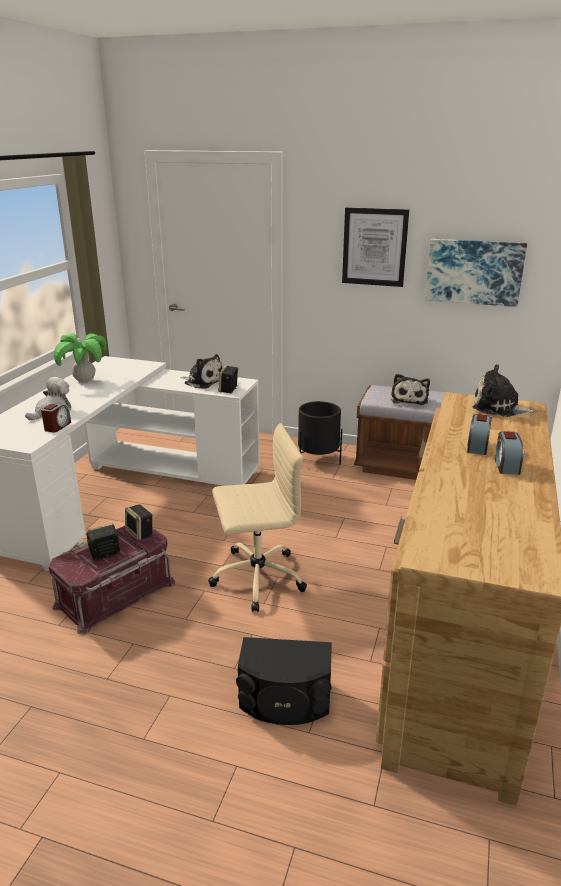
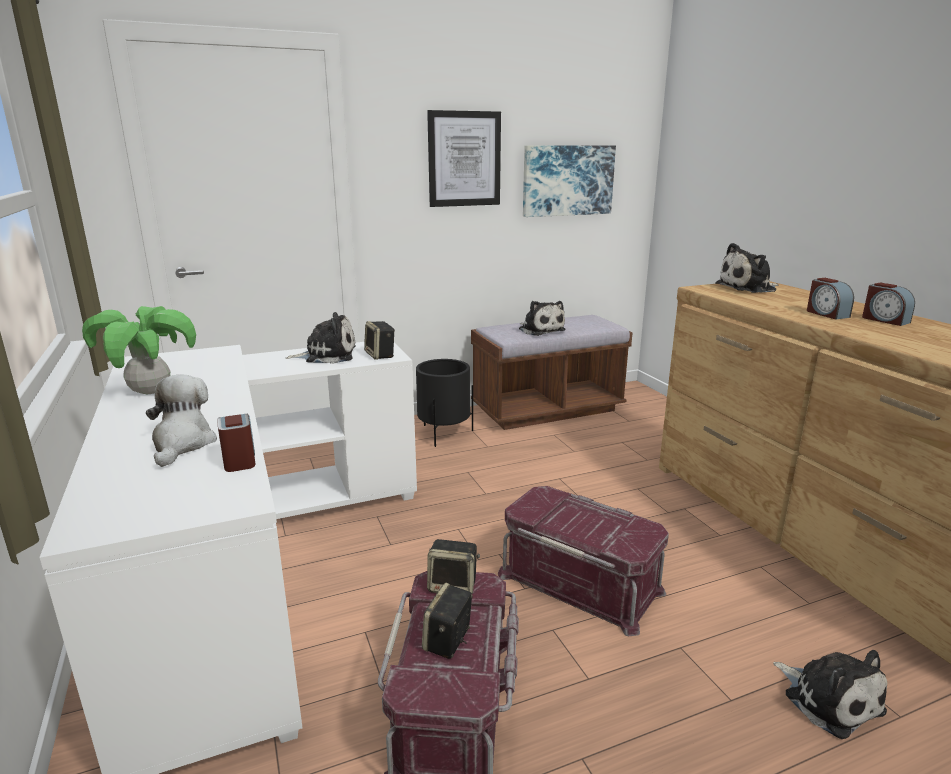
camera: 40 degrees left, 5 degrees down
beige office chair [208,423,307,612] -> red storage box [498,486,669,636]
black speaker [236,637,332,725] -> plush toy [773,650,887,739]

